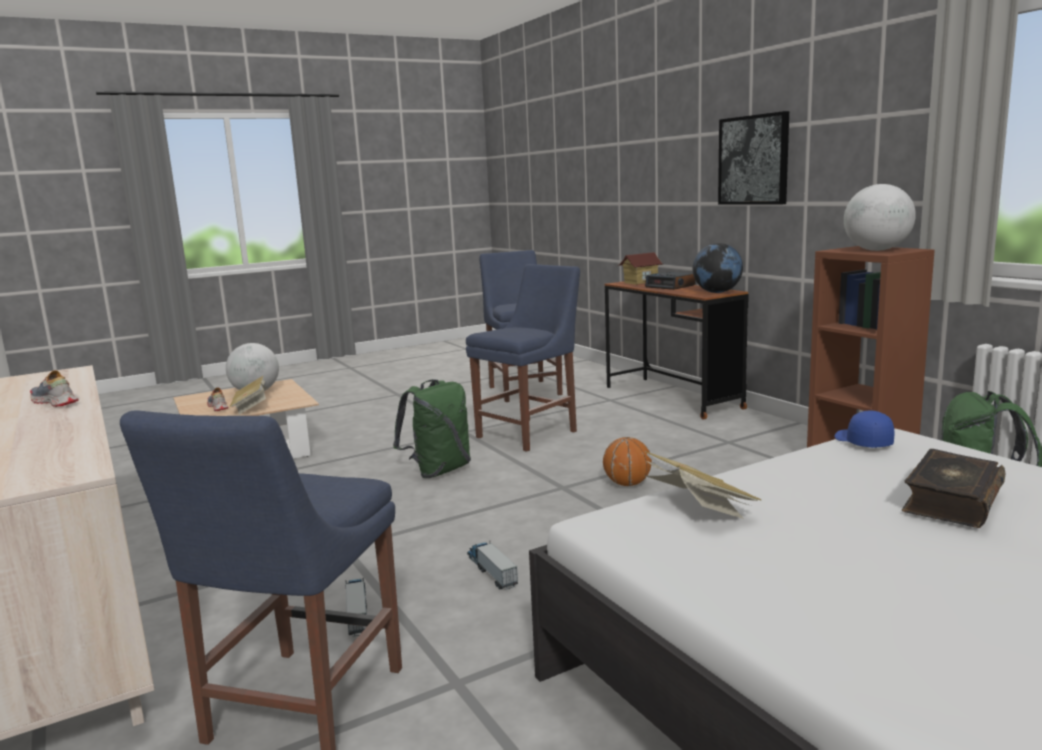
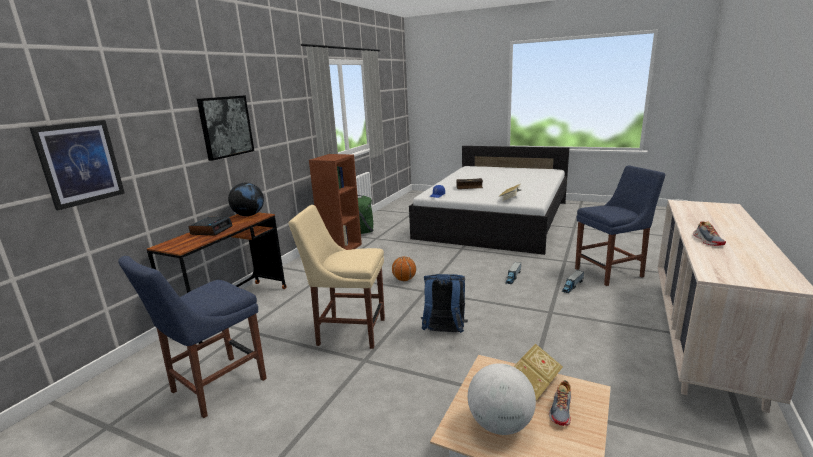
camera: 125 degrees left, 5 degrees up
green backpack [393,379,471,478] -> blue backpack [421,274,468,333]
blue chair [466,264,580,452] -> beige chair [289,205,385,349]
toy house [618,252,663,285] -> none
globe [844,184,916,251] -> none
none -> picture [29,120,125,210]

